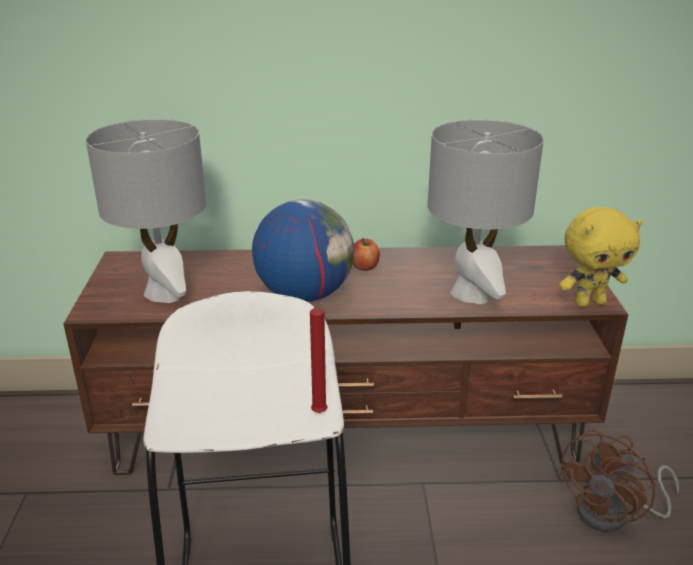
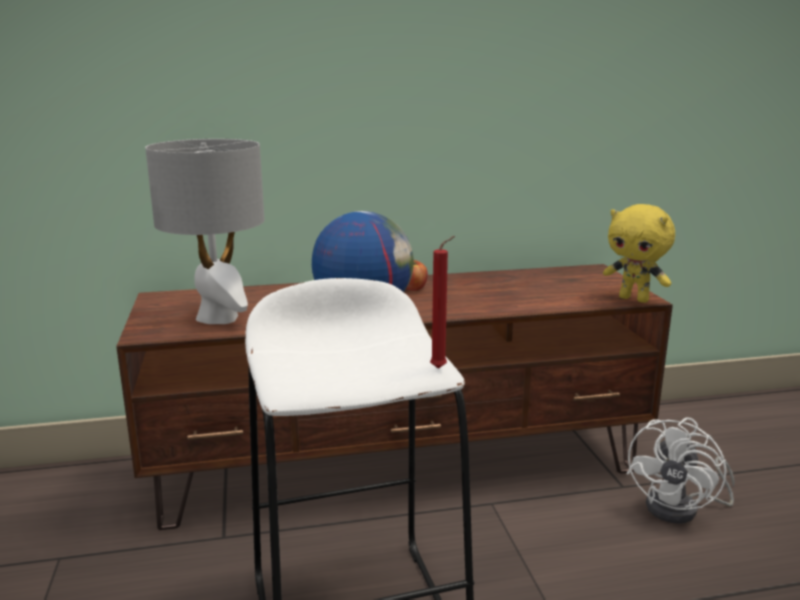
camera: 10 degrees left, 10 degrees down
grey table lamp [428,119,544,304] -> none
brown fan [557,429,679,532] -> white fan [627,417,735,524]
yellow plush toy [559,207,643,307] -> yellow plush toy turned 60 degrees clockwise [603,204,675,303]

